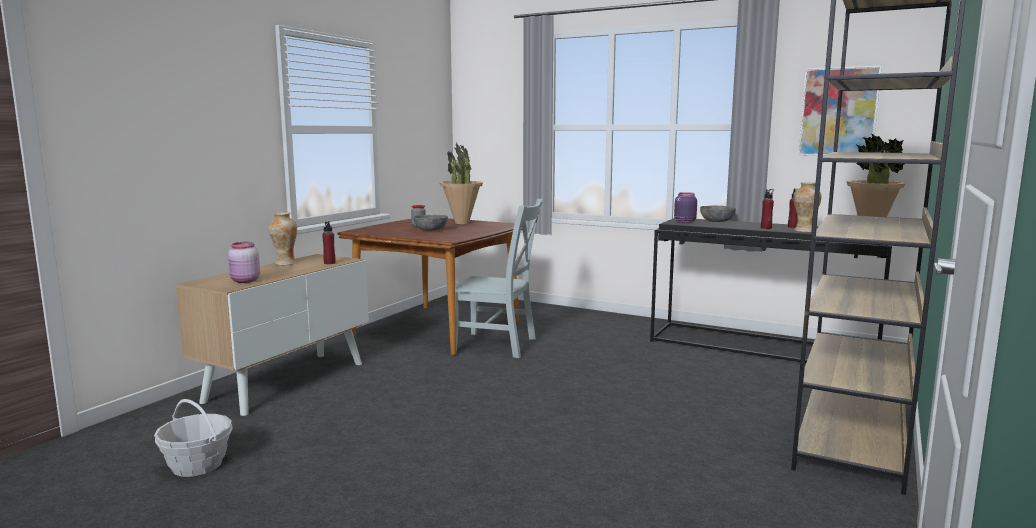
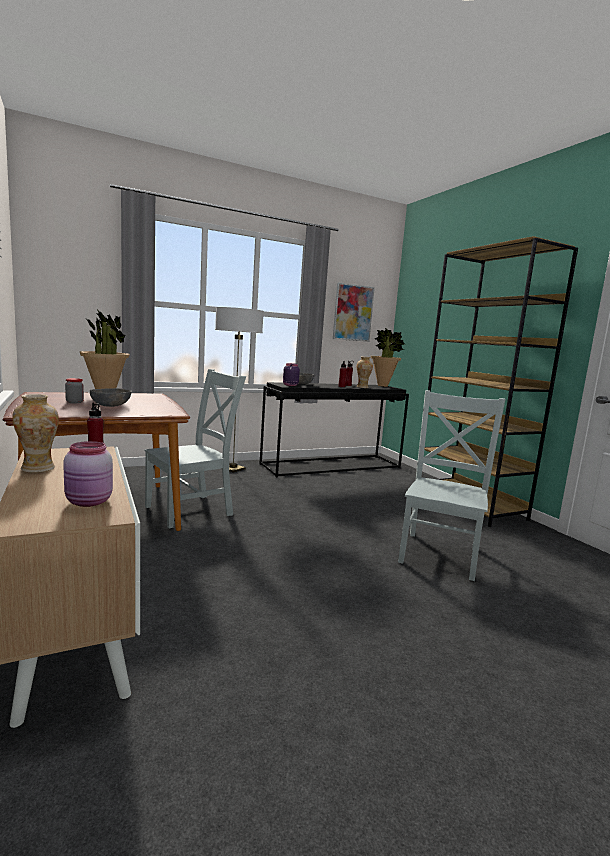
camera: 55 degrees left, 0 degrees up
basket [154,399,233,477] -> none
none -> floor lamp [215,307,264,472]
none -> grey chair [398,390,505,581]

